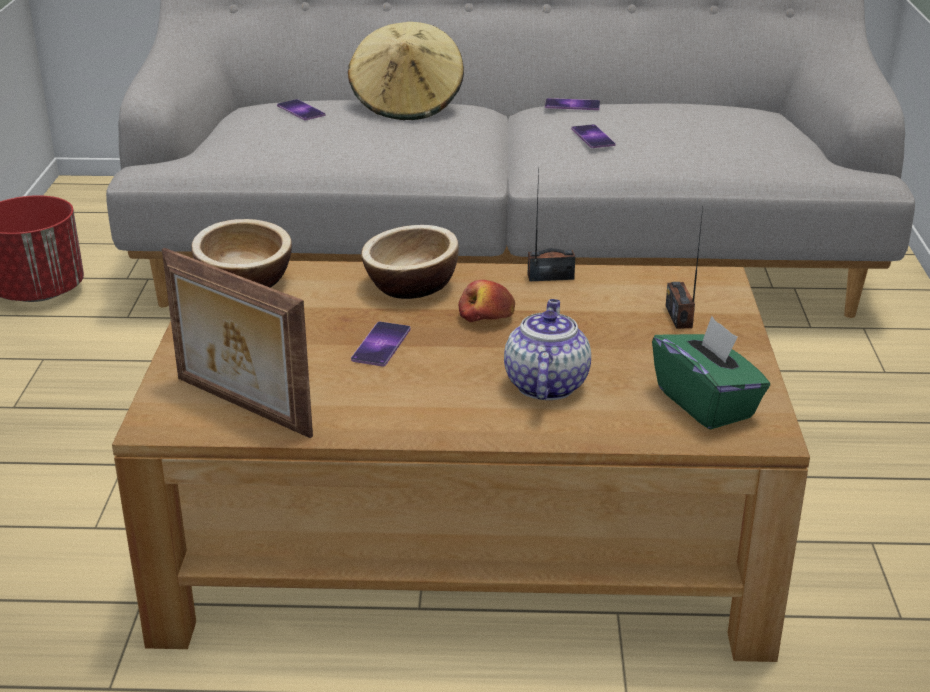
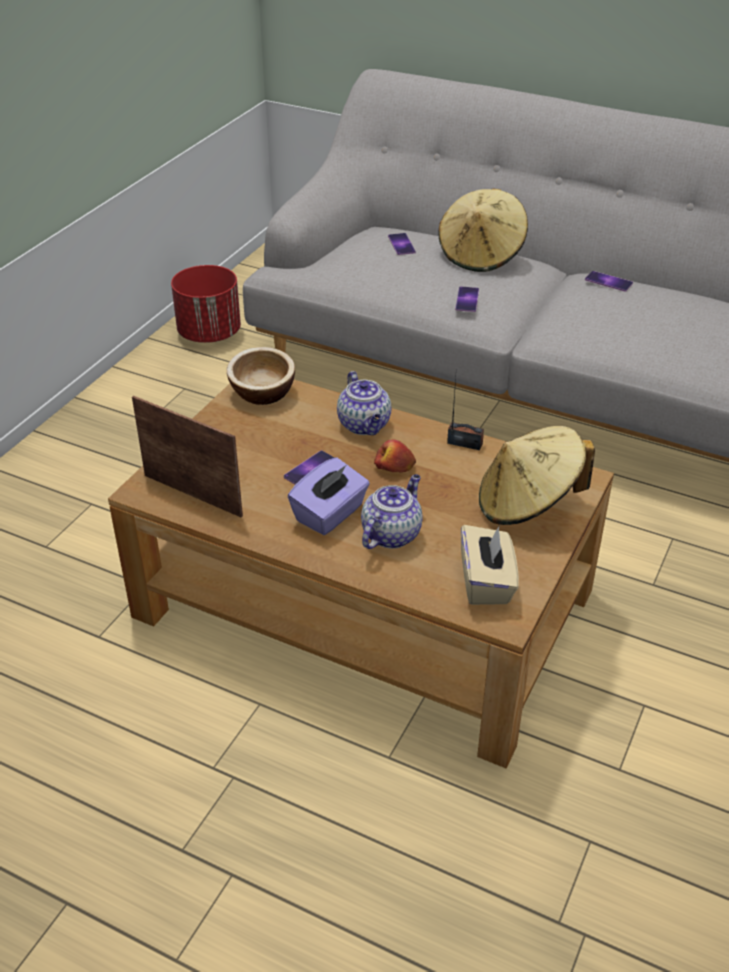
camera: 25 degrees right, 10 degrees up
picture frame [162,248,313,438] -> picture frame turned 150 degrees clockwise [132,396,243,517]
bowl [361,225,459,299] -> teapot [337,371,391,435]
phone [571,124,616,148] -> phone moved to [455,286,479,312]
green tissue box [652,316,770,430] -> beige tissue box [461,525,519,605]
radio [666,207,703,329] -> beige hat [479,426,595,525]
none -> purple tissue box [288,457,370,535]

